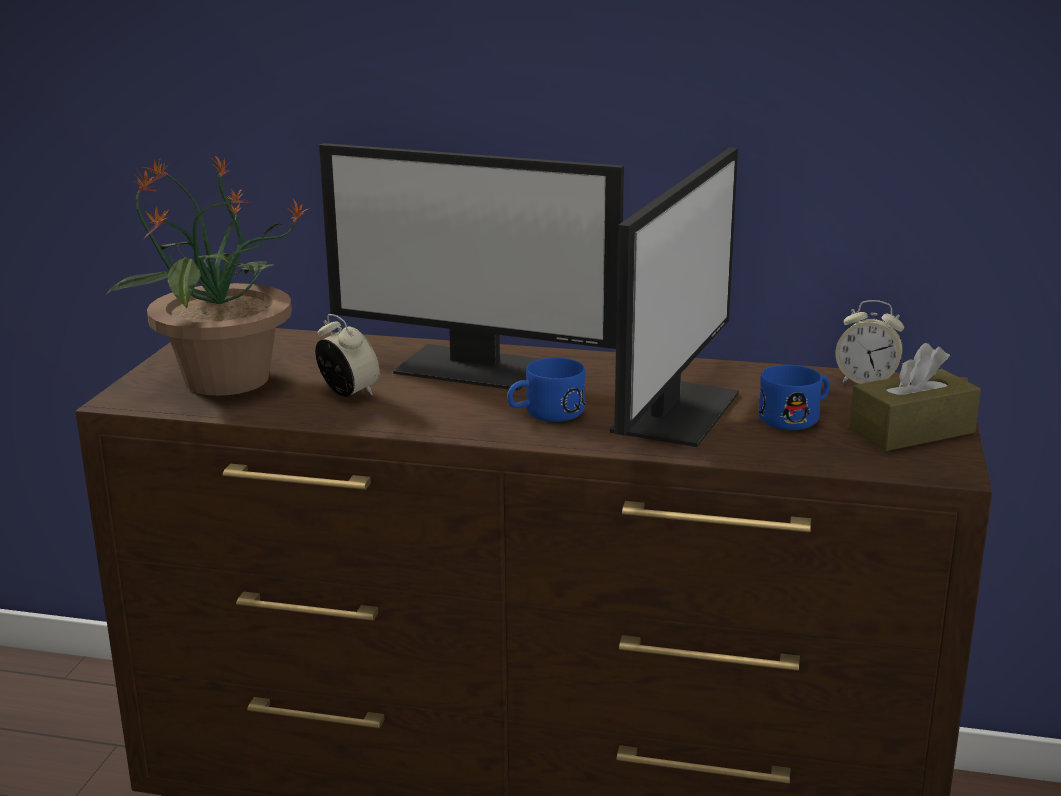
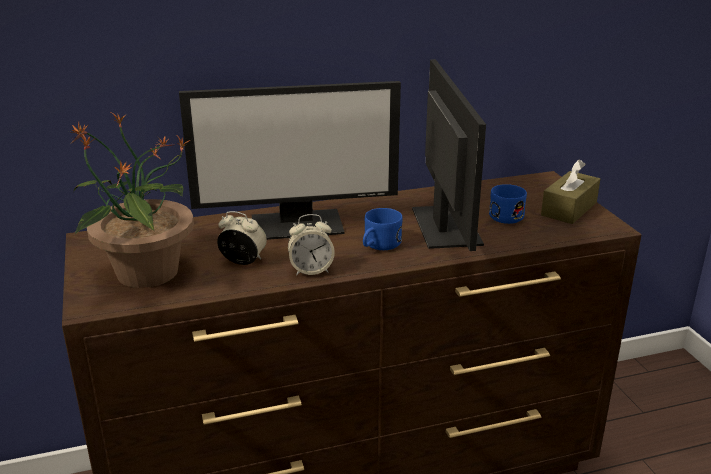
camera: 30 degrees left, 5 degrees up
alarm clock [836,300,904,384] -> alarm clock moved to [288,214,335,276]

